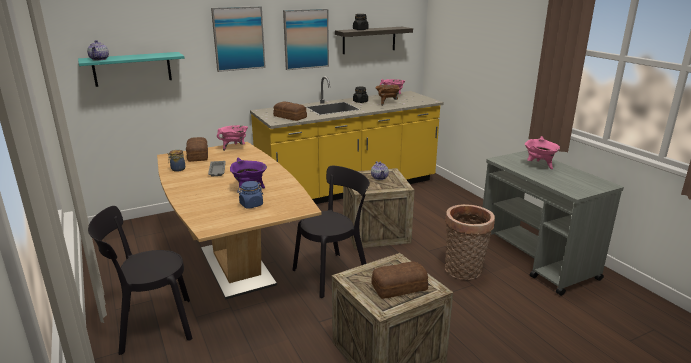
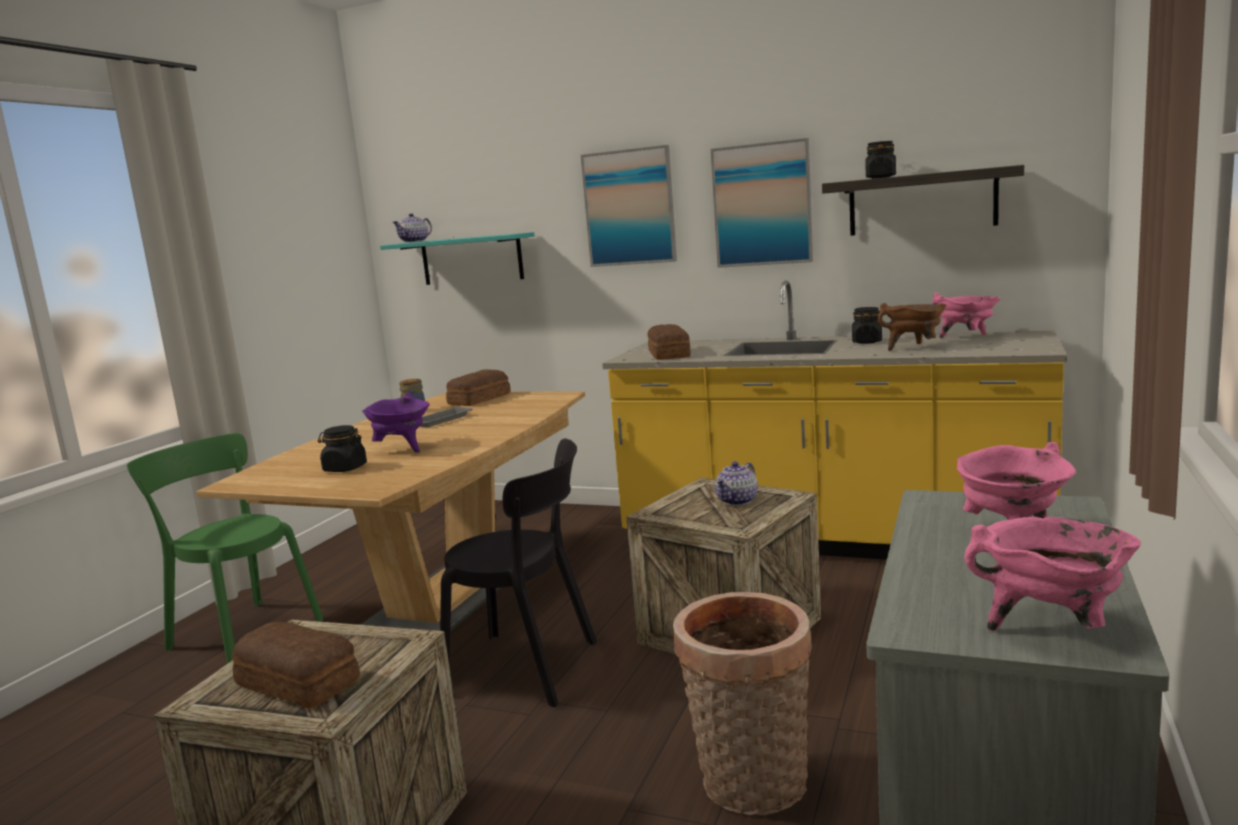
camera: 50 degrees right, 10 degrees down
black chair [88,206,192,355] -> green chair [127,433,323,664]
pink cooking pot [217,125,248,151] -> pink cooking pot moved to [964,517,1141,631]
blue jar [237,181,263,209] -> black jar [318,425,367,472]

